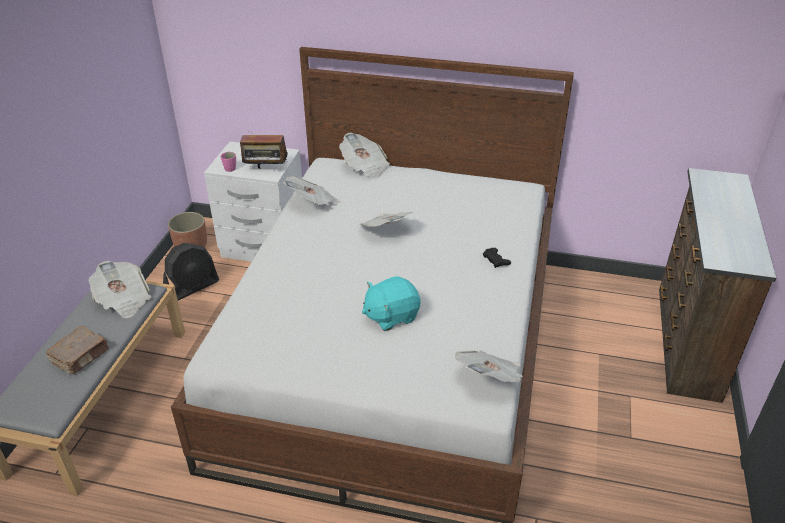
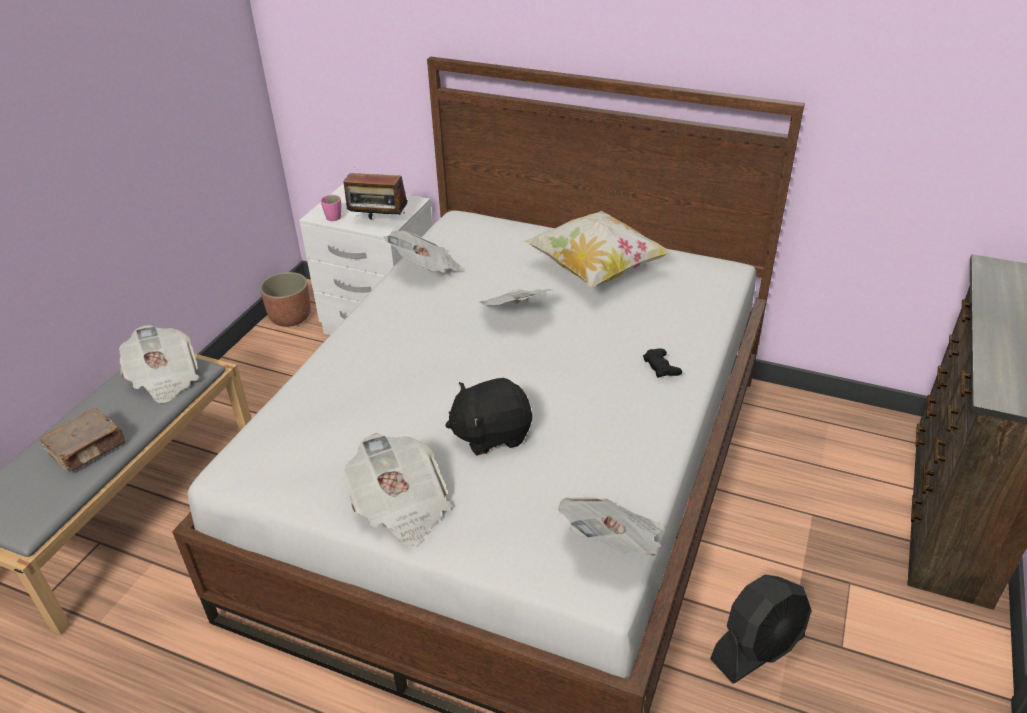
camera: 10 degrees right, 0 degrees up
black fan [163,243,219,300] -> black fan moved to [710,575,812,684]
newspaper [339,133,390,179] -> newspaper moved to [344,433,451,547]
turquoise plush toy [362,276,420,331] -> black plush toy [445,378,532,455]
none -> pillow [524,211,673,288]

